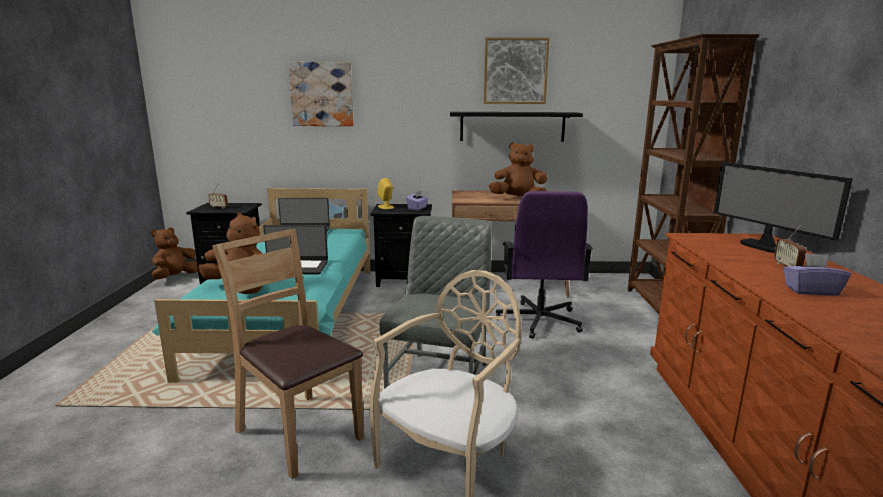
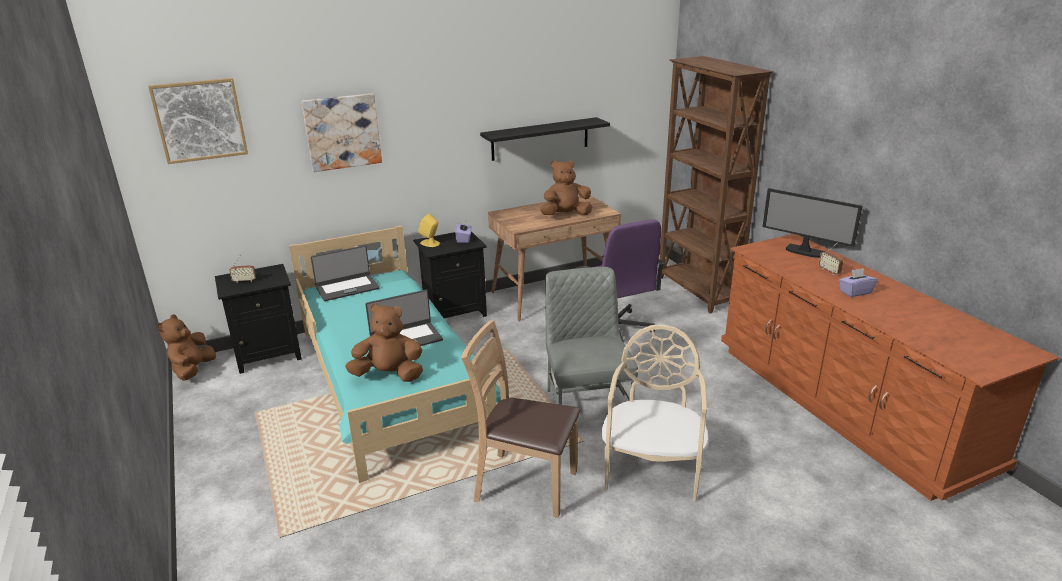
camera: 25 degrees left, 10 degrees up
picture [484,37,550,104] -> picture moved to [148,78,248,164]

